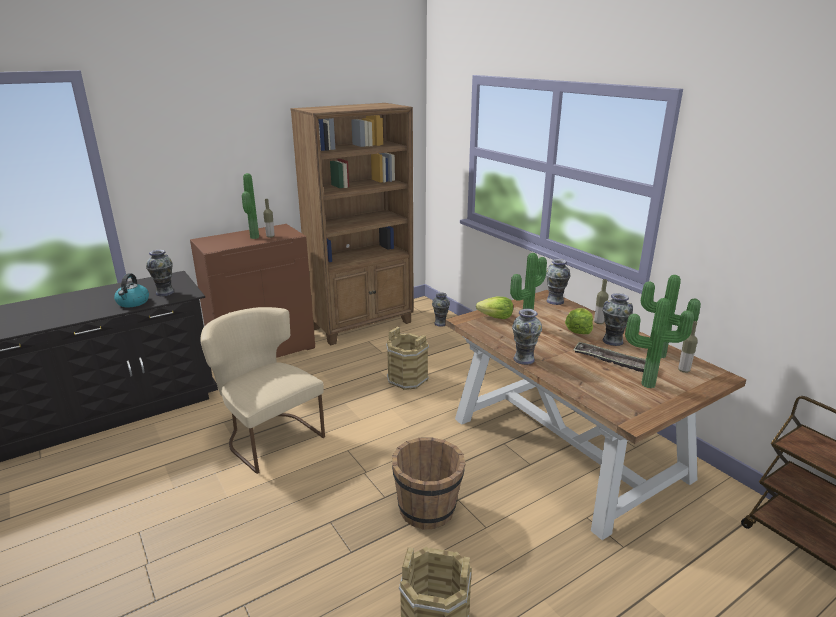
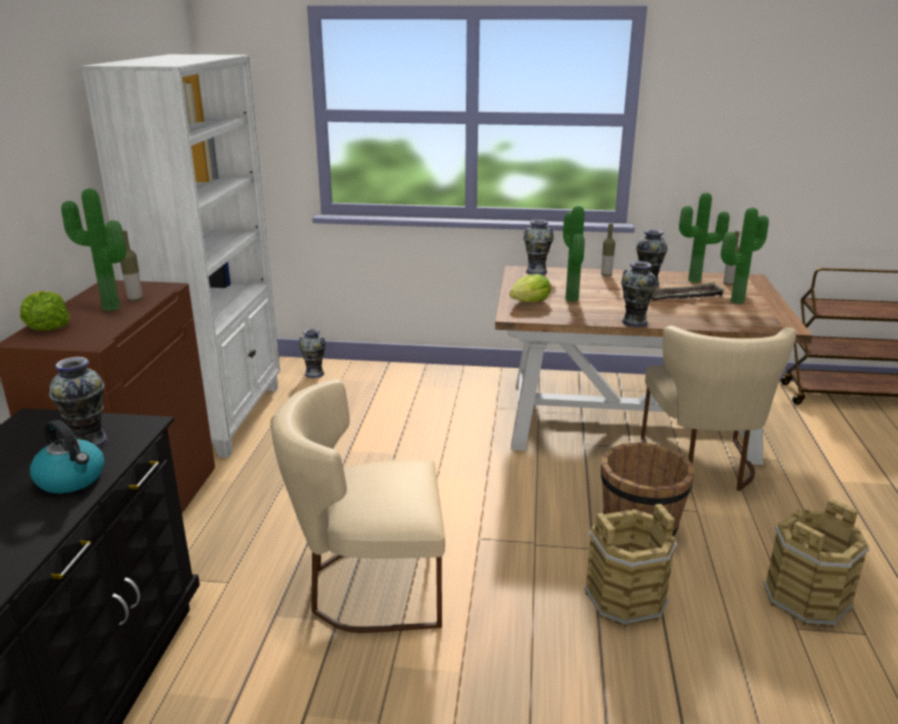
camera: 50 degrees left, 0 degrees up
brown bookcase [290,103,414,346] -> white bookcase [81,54,280,458]
brown bucket [386,327,429,390] -> brown bucket moved to [584,504,678,627]
lettuce [565,308,593,334] -> lettuce moved to [20,291,70,331]
none -> beige chair [641,326,796,491]

